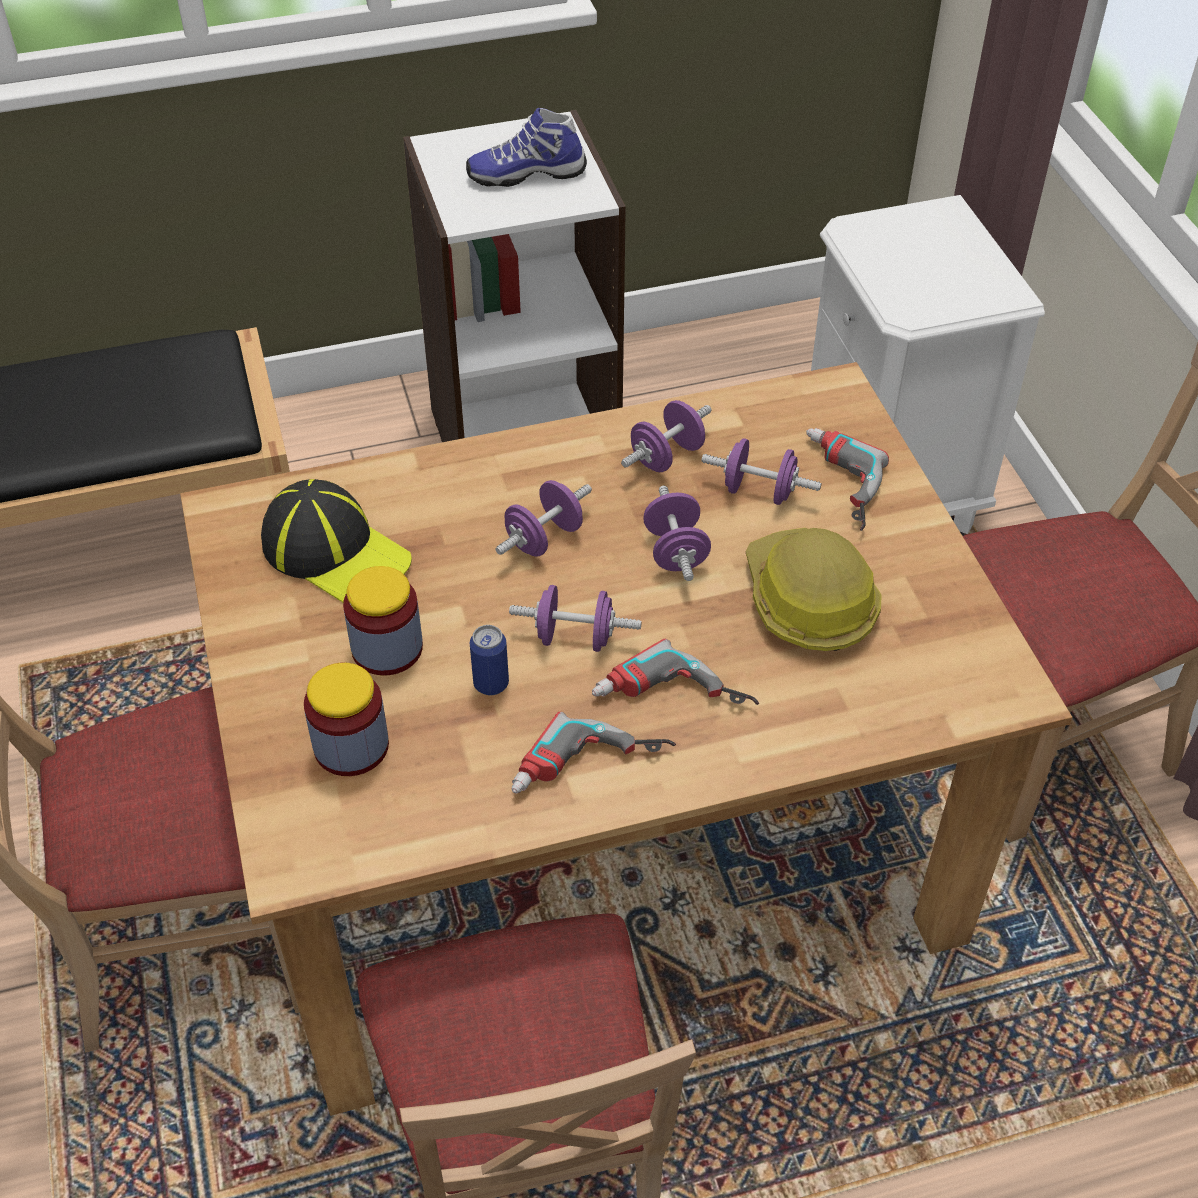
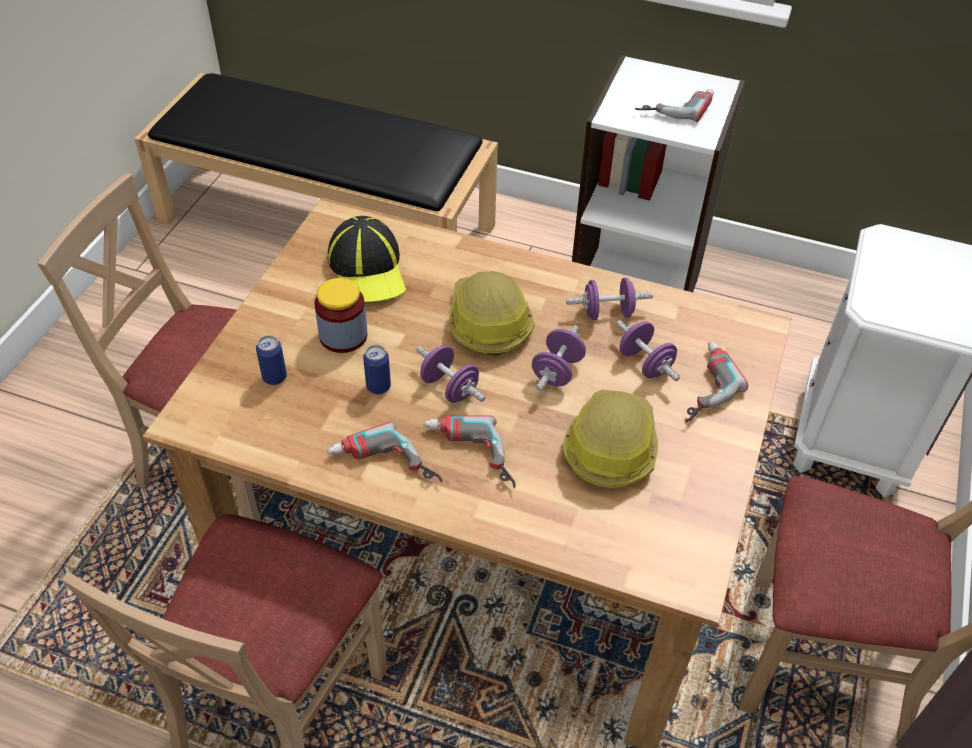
camera: 35 degrees right, 0 degrees up
jar [304,663,389,776] -> can [256,335,287,385]
shoe [466,108,587,187] -> power drill [635,89,714,122]
purple dumbbell [496,480,592,557] -> hard hat [449,271,535,355]

